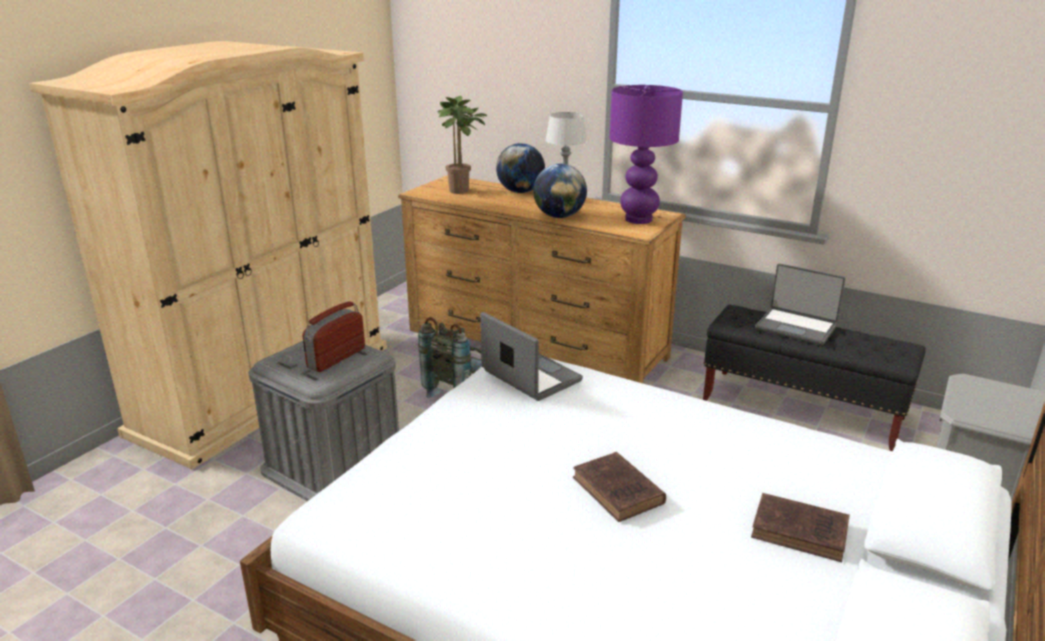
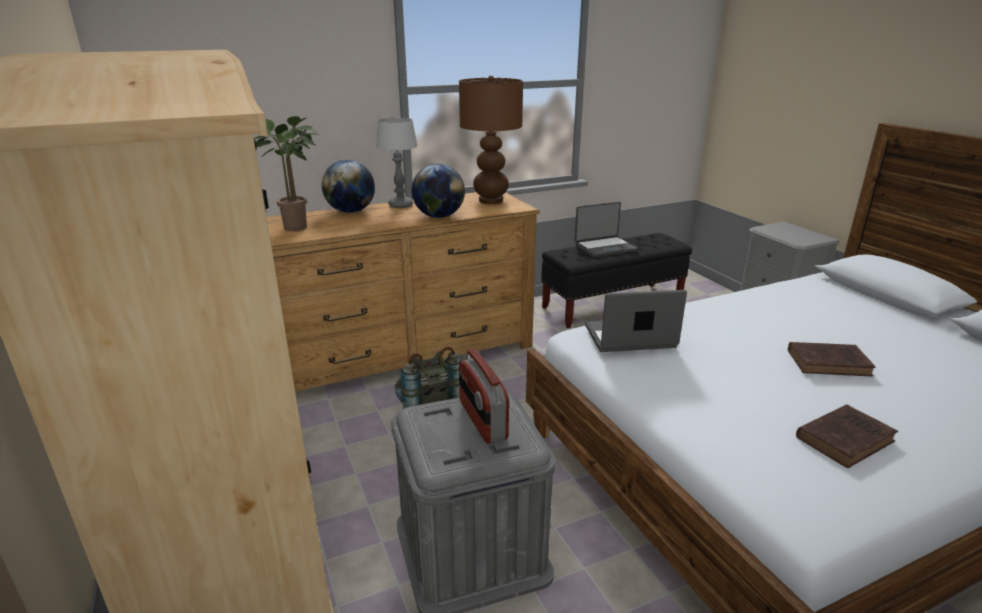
camera: 55 degrees left, 0 degrees up
purple table lamp [609,85,683,224] -> brown table lamp [459,75,523,204]
brown book [751,493,850,562] -> brown book moved to [796,404,898,468]

